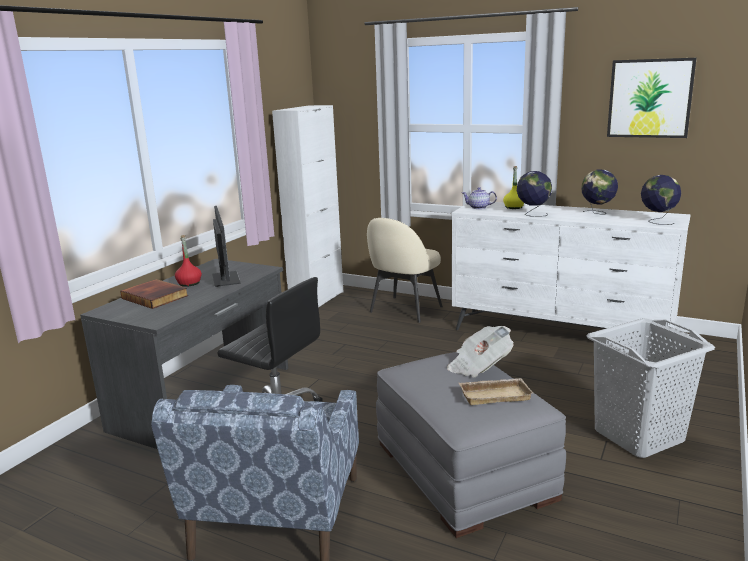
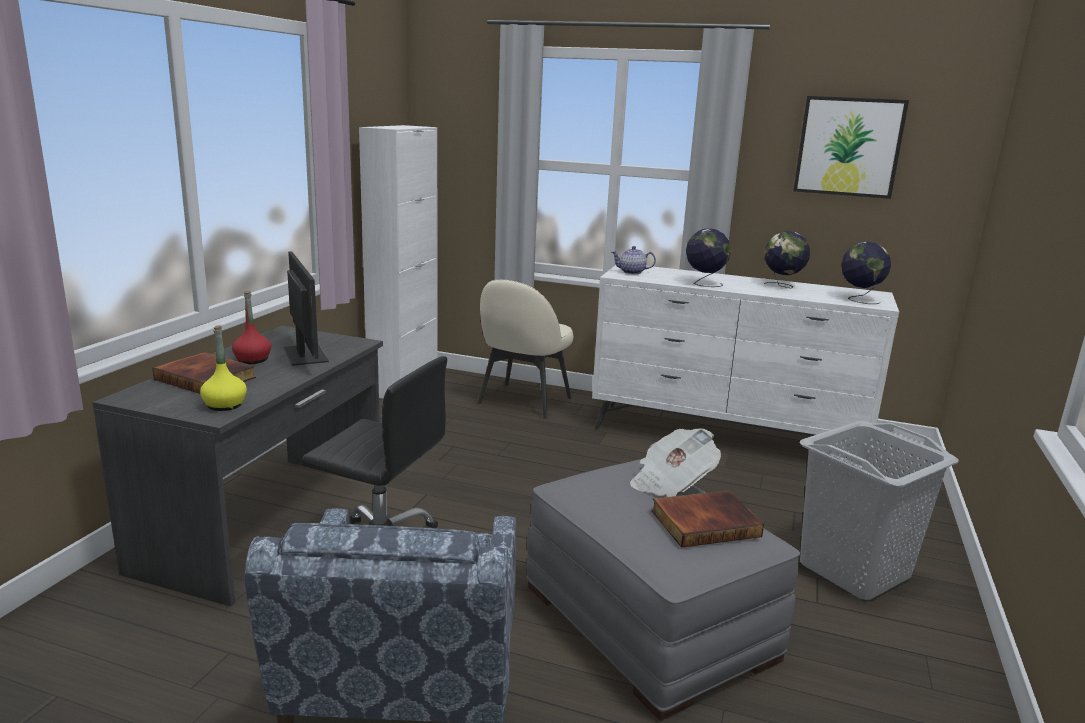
camera: 10 degrees left, 0 degrees up
beige tray [459,378,533,405] -> book [652,490,764,548]
yellow bottle [503,166,524,209] -> yellow bottle moved to [200,325,247,411]

